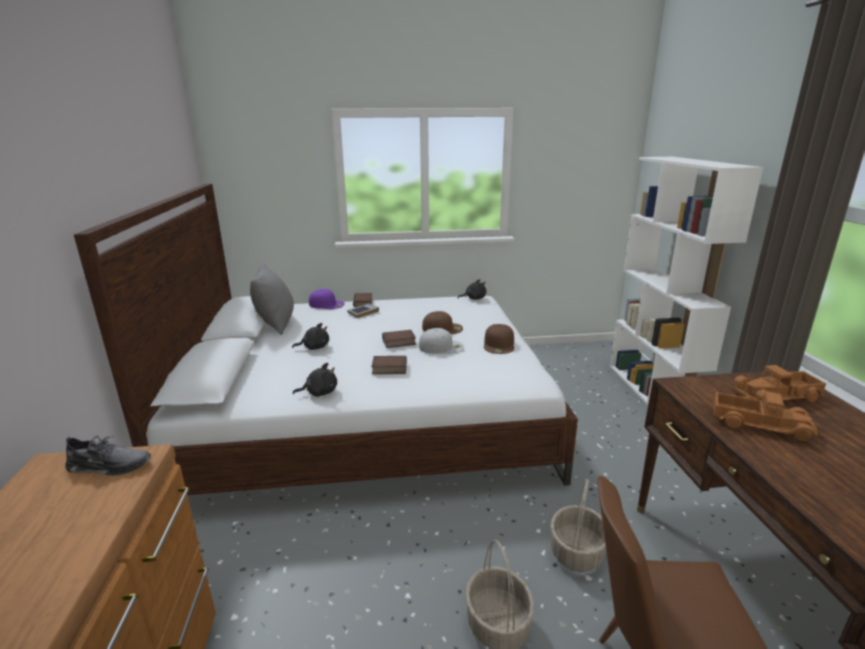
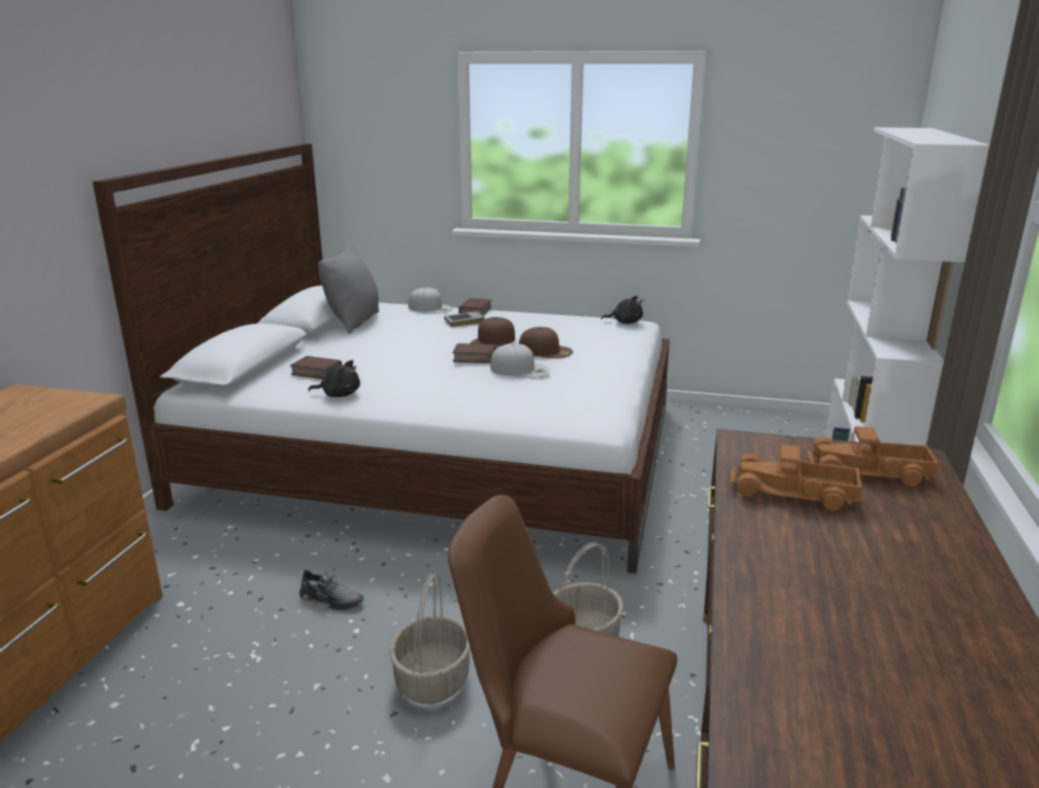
camera: 20 degrees right, 0 degrees up
grey shoe [65,435,151,476] -> grey shoe moved to [299,569,364,610]
black plush toy [292,323,329,350] -> none
purple cap [309,289,345,309] -> white cap [408,288,452,314]
book [371,356,407,374] -> book moved to [290,356,342,379]
brown cap [484,324,514,354] -> brown cap moved to [470,317,515,349]
toy truck [714,391,818,441] -> toy truck turned 150 degrees clockwise [730,444,862,511]

